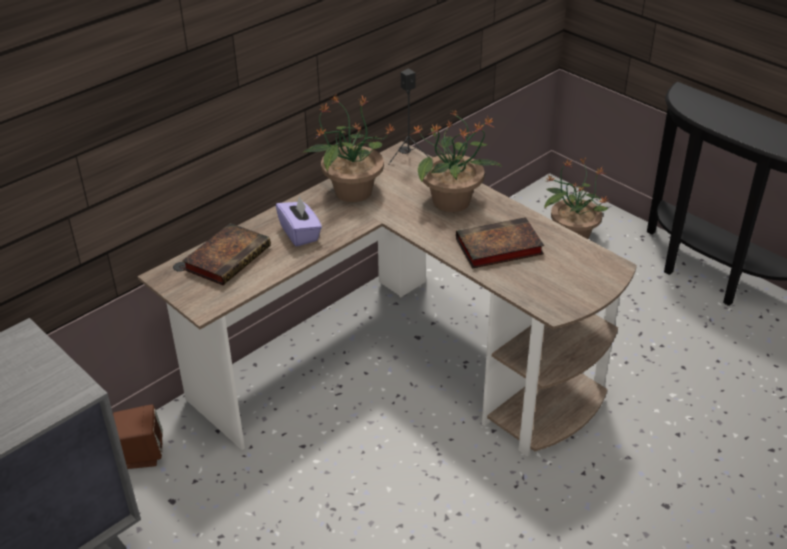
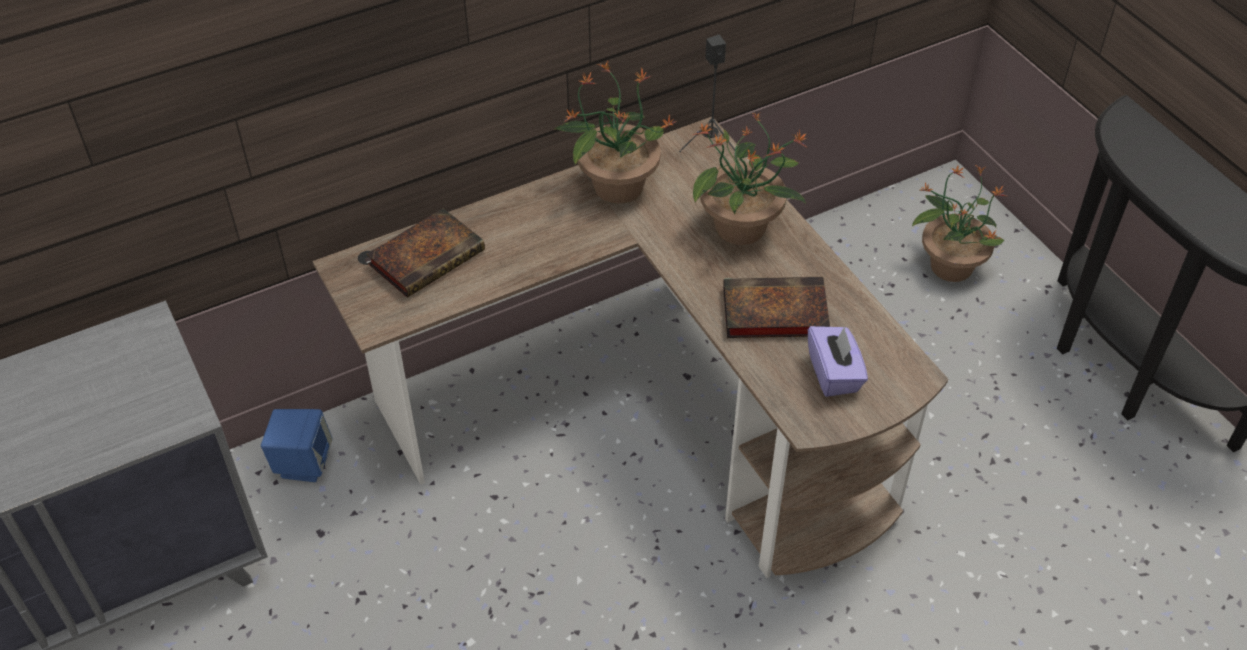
camera: 15 degrees right, 10 degrees up
brown speaker [113,405,163,469] -> blue speaker [261,409,333,482]
purple tissue box [276,195,322,247] -> purple tissue box moved to [808,326,868,397]

